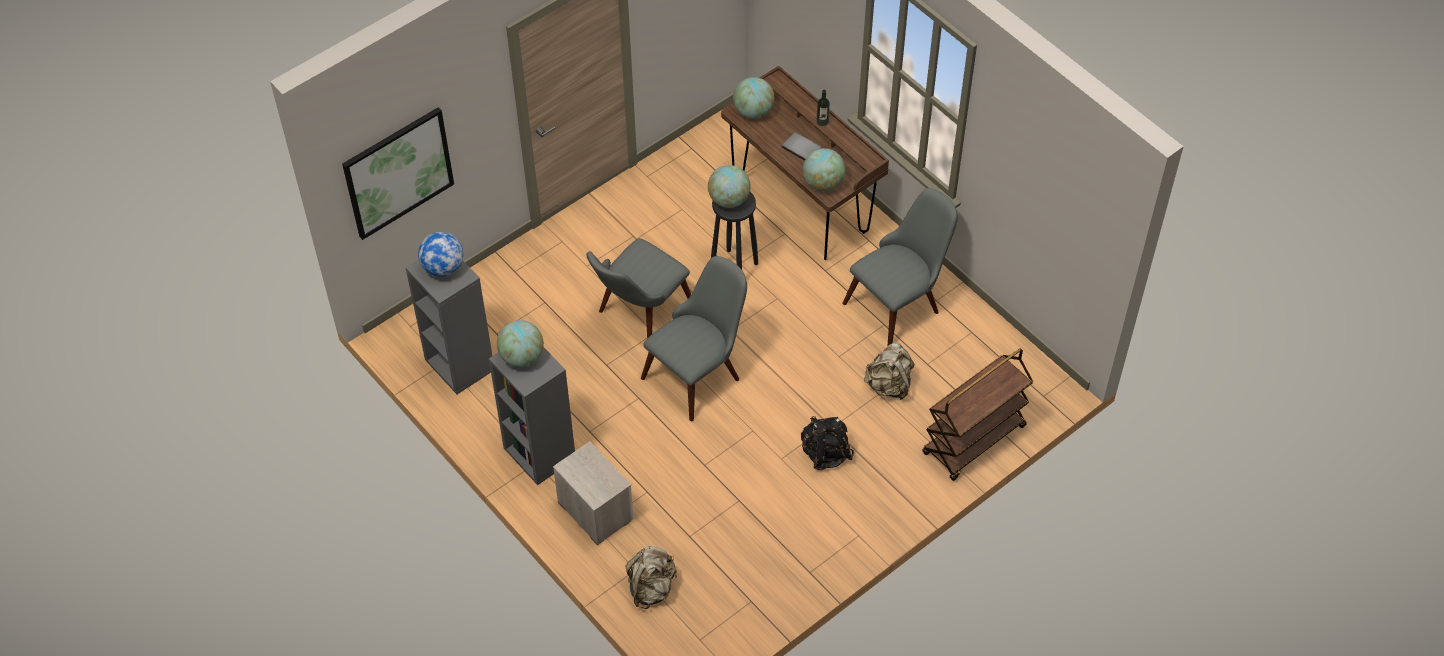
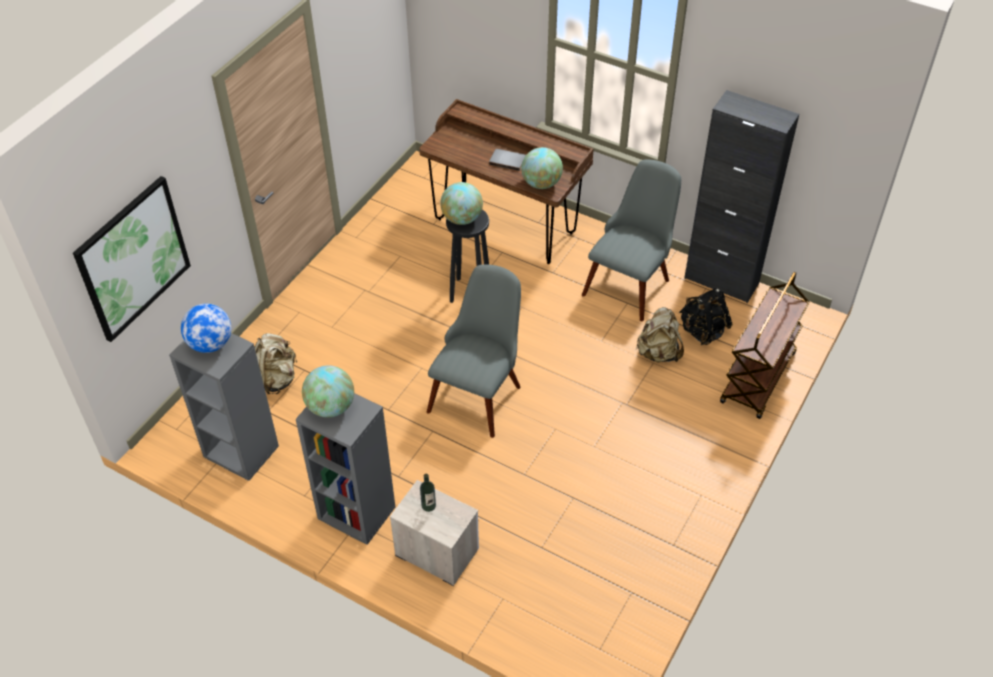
camera: 20 degrees left, 5 degrees down
grey chair [586,238,691,338] -> none
beige backpack [625,546,677,609] -> beige backpack moved to [255,333,297,394]
globe [733,77,774,119] -> none
black backpack [801,416,854,470] -> black backpack moved to [679,288,733,345]
bottle [816,90,830,126] -> bottle moved to [420,474,436,512]
none -> black cabinet [684,90,799,303]

